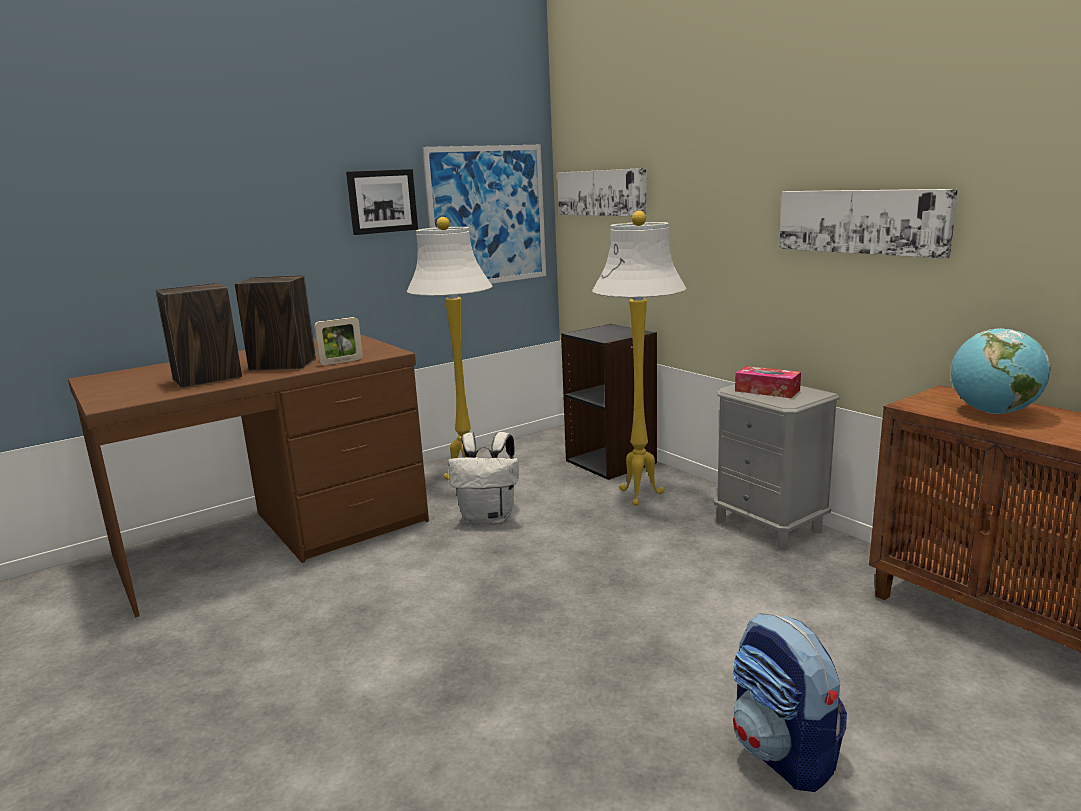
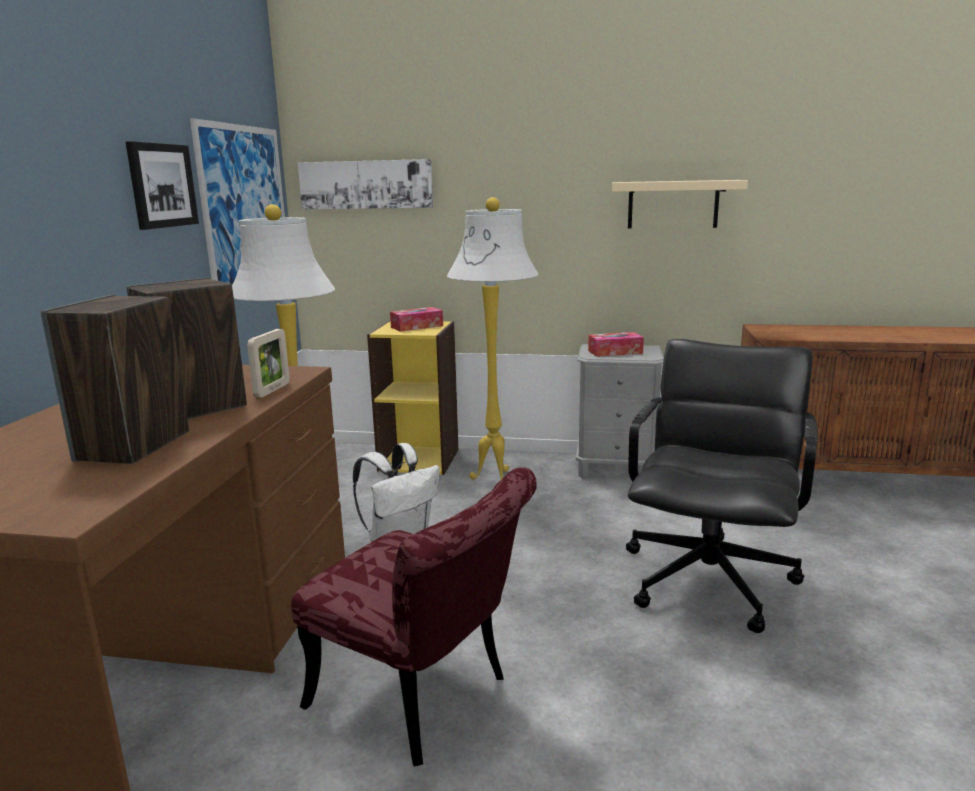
camera: 45 degrees left, 0 degrees up
black bookcase [561,324,657,480] -> yellow bookcase [367,320,459,475]
backpack [733,613,847,792] -> none
picture [779,189,958,259] -> beige shelf [612,180,748,229]
globe [951,328,1051,414] -> none
none -> red chair [291,467,537,766]
none -> tissue box [390,307,443,332]
none -> black office chair [626,339,818,633]

